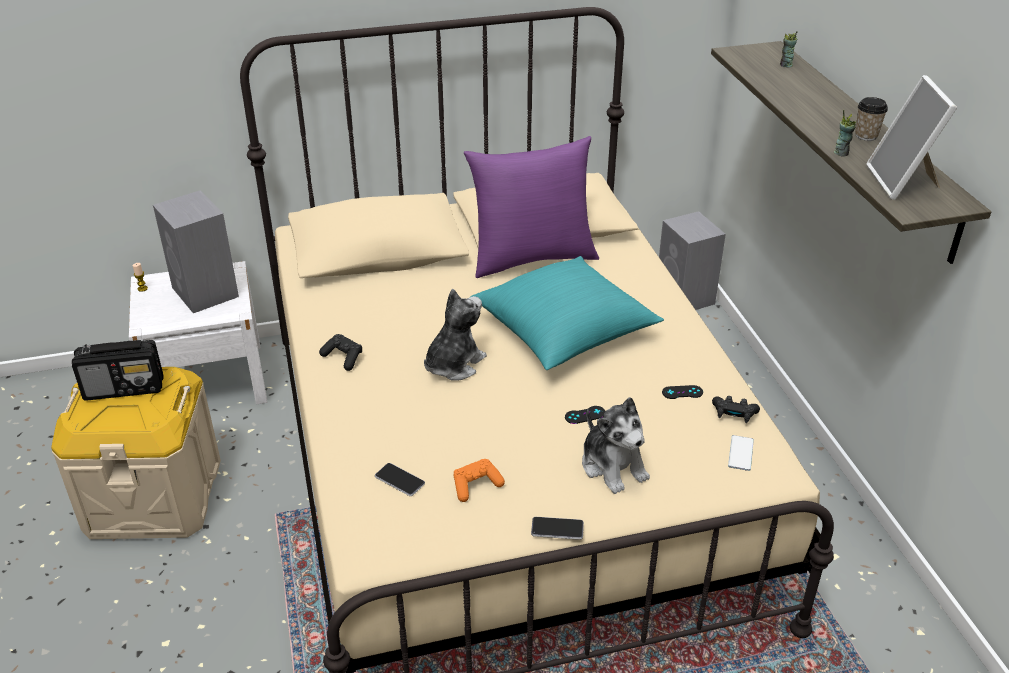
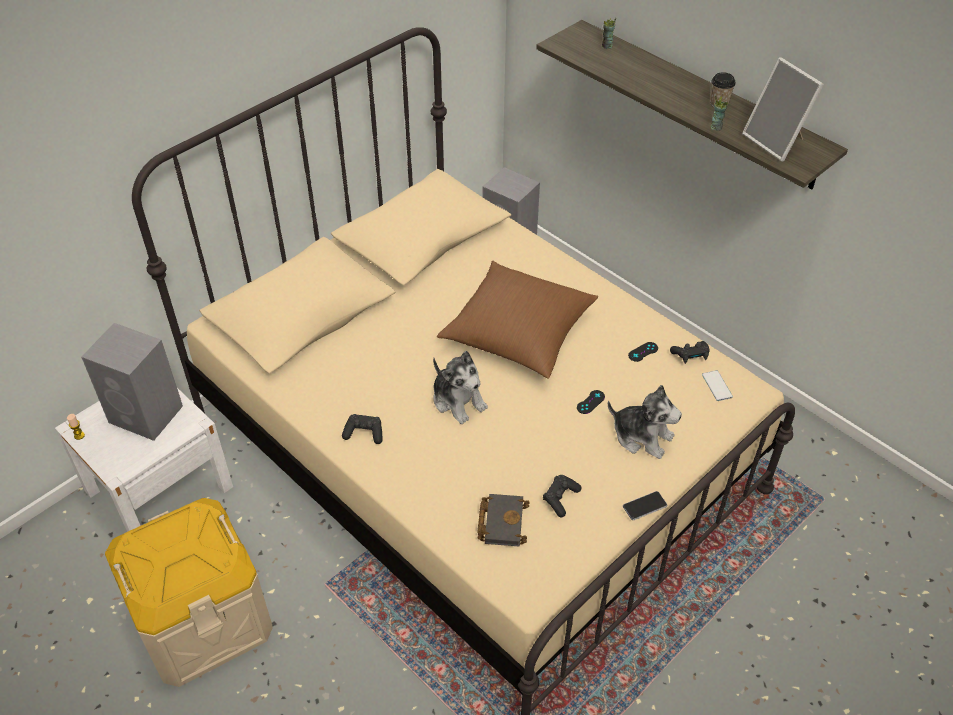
camera: 30 degrees left, 10 degrees up
radio [72,339,164,401] -> none
phone [375,463,425,496] -> black book [477,494,530,547]
plush toy [424,289,487,381] -> plush toy turned 135 degrees clockwise [433,351,488,424]
orange game controller [454,459,505,502] -> black game controller [543,475,581,517]
purple pillow [464,136,599,278] -> none
turquoise pillow [469,256,664,370] -> brown pillow [437,261,598,379]

